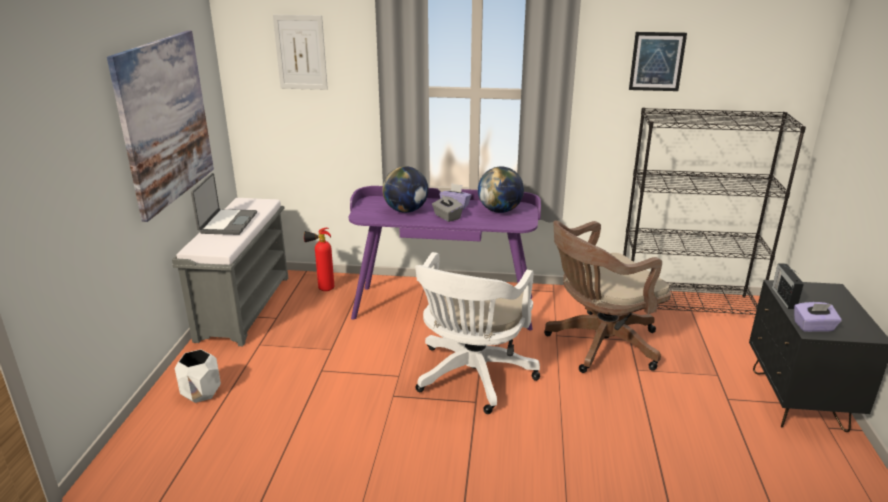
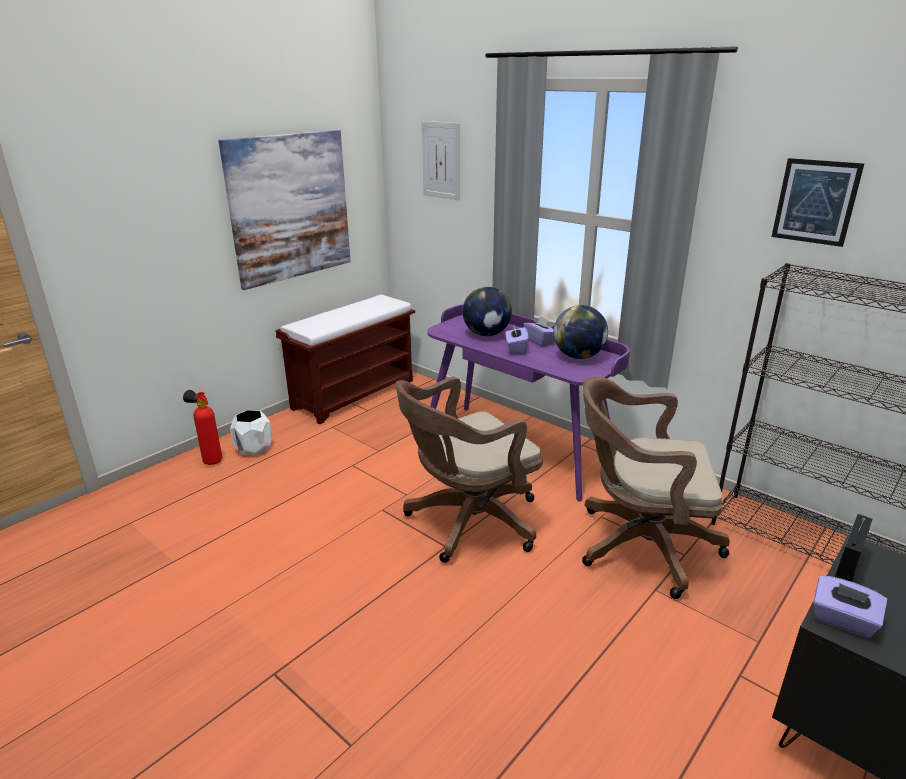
camera: 35 degrees right, 0 degrees up
grey bench [172,198,288,346] -> brown bench [276,294,415,424]
laptop [191,173,257,235] -> none
fire extinguisher [304,228,334,291] -> fire extinguisher moved to [183,390,222,465]
white office chair [415,252,540,414] -> brown office chair [395,376,543,563]
grey tissue box [432,194,463,222] -> purple tissue box [505,325,529,354]

